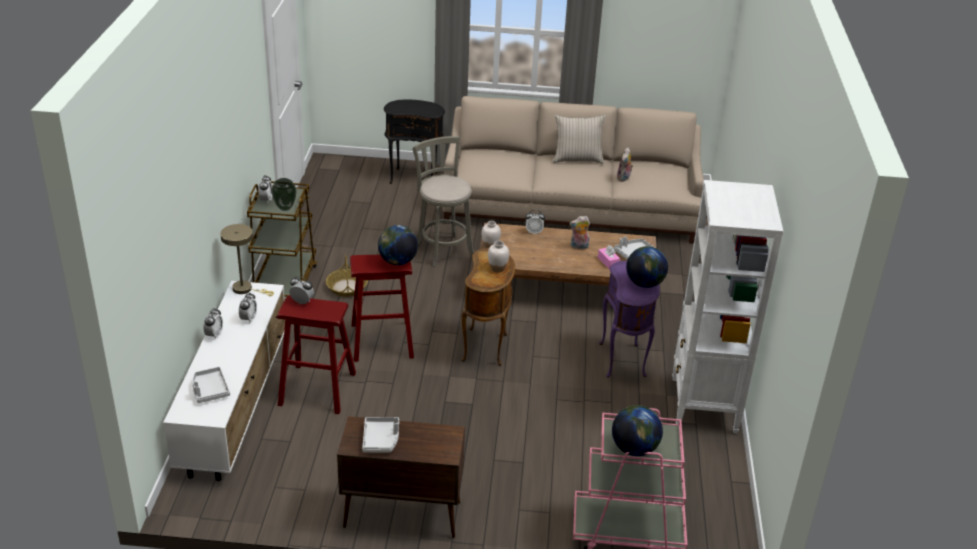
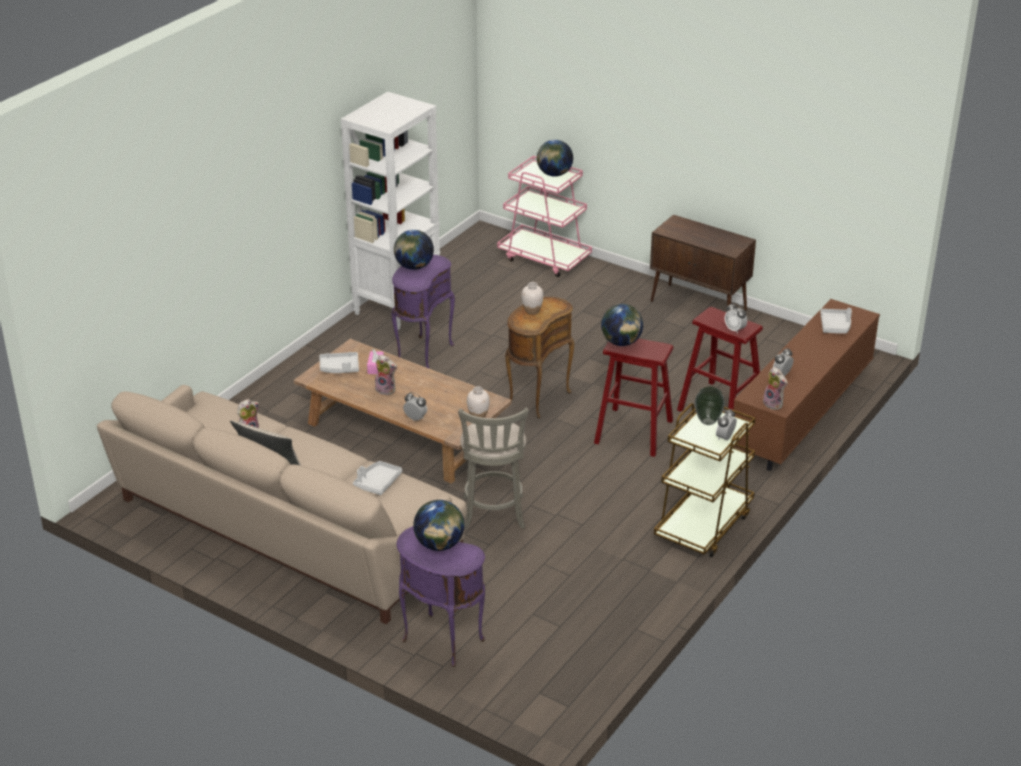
camera: 150 degrees left, 0 degrees up
white tv stand [163,281,285,481] -> brown tv stand [734,299,880,471]
alarm clock [203,308,223,339] -> none
beige table lamp [220,224,274,296] -> plush toy [763,367,788,410]
basket [326,255,368,297] -> none
grey tray [362,417,399,453] -> grey tray moved to [353,461,402,495]
black side table [384,99,445,184] -> purple side table [397,526,485,667]
none -> globe [413,500,464,551]

